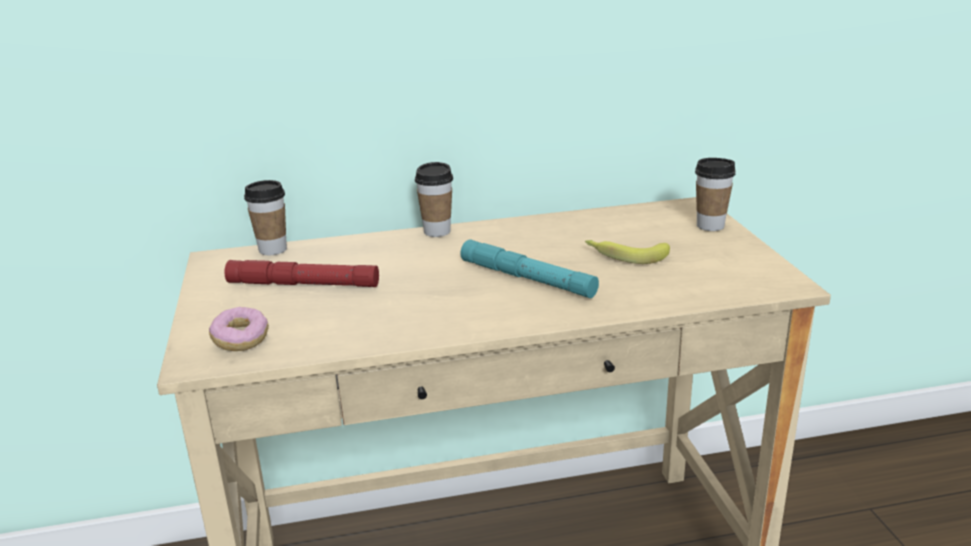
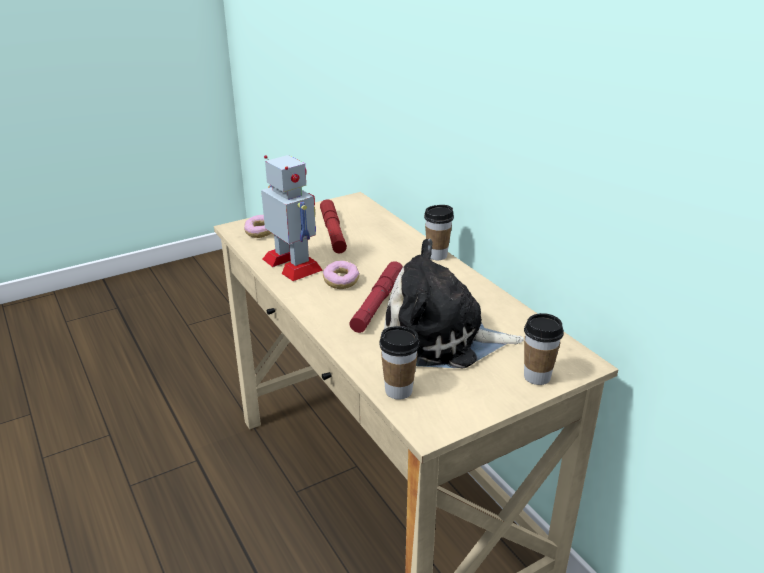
camera: 70 degrees right, 5 degrees up
cup [244,180,287,255] -> cup moved to [379,326,420,400]
turquoise flashlight [460,239,599,298] -> red flashlight [349,261,403,333]
banana [585,240,670,264] -> plush toy [384,239,524,368]
none -> toy robot [261,155,323,281]
none -> donut [323,261,359,289]

